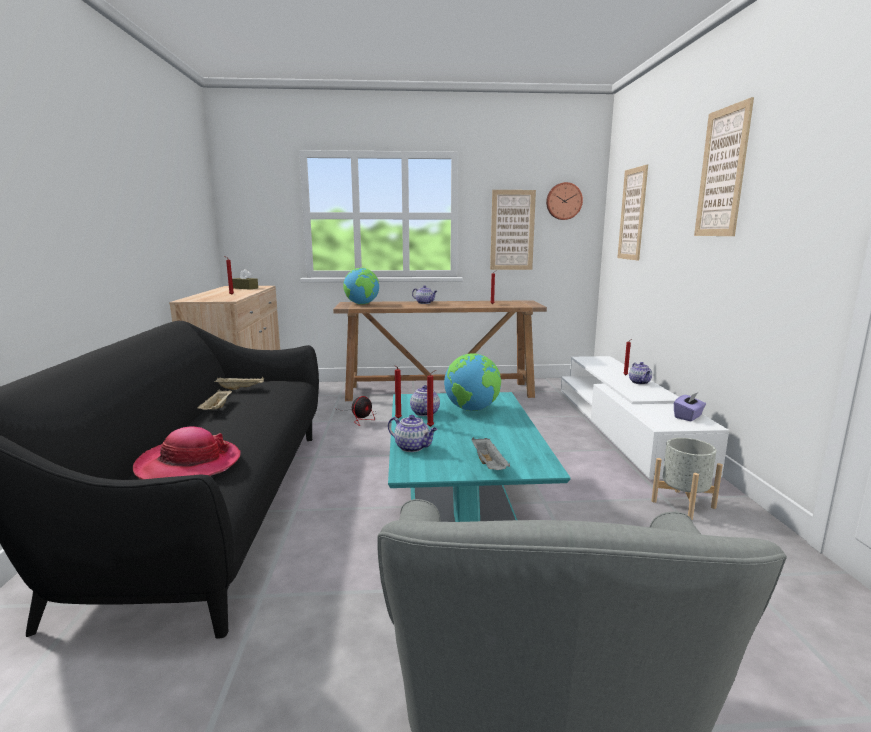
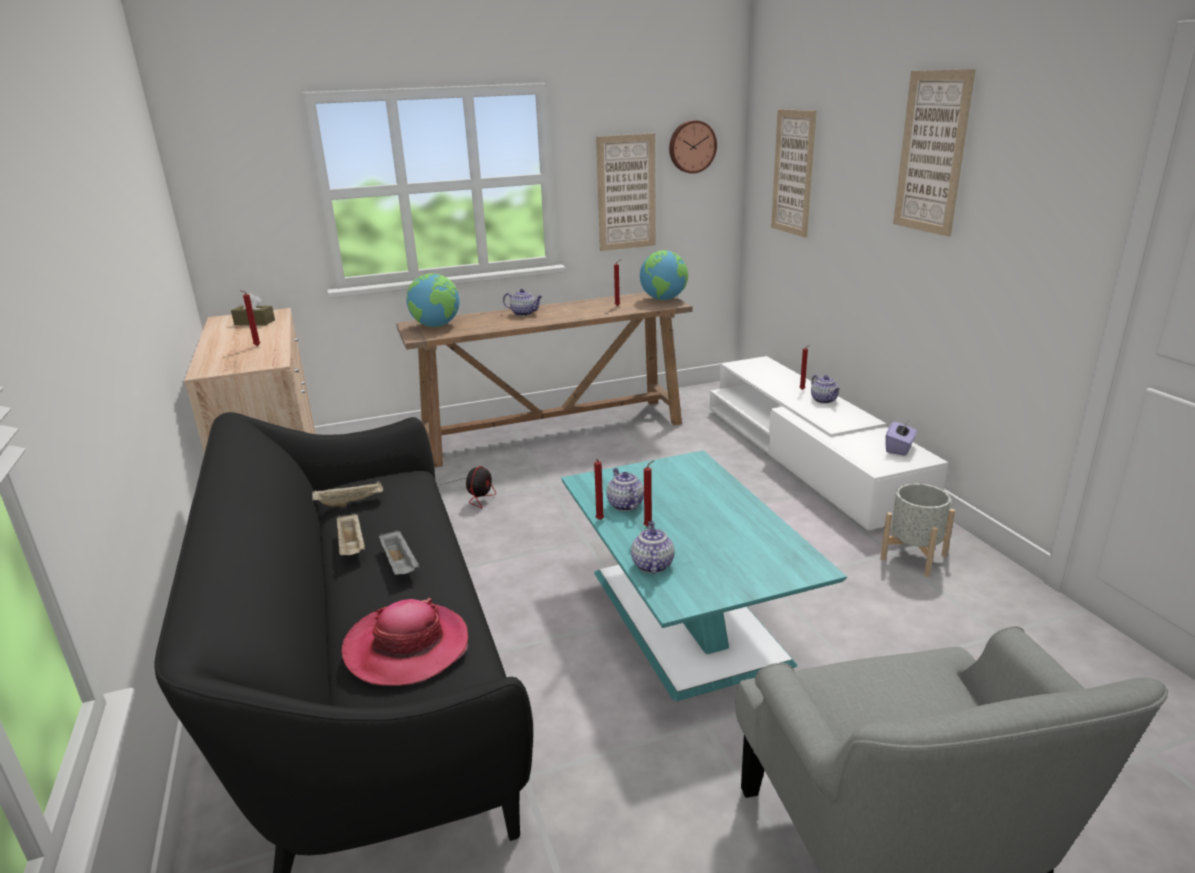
camera: 15 degrees left, 10 degrees up
teapot [388,415,437,452] -> teapot turned 105 degrees counterclockwise [631,521,675,574]
globe [444,353,501,411] -> globe moved to [640,250,688,300]
grey tray [472,437,510,470] -> grey tray moved to [379,530,419,575]

